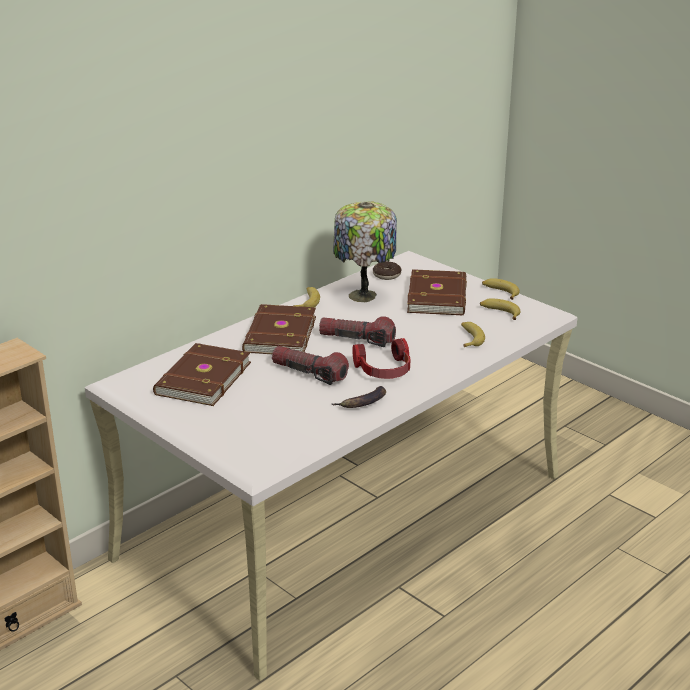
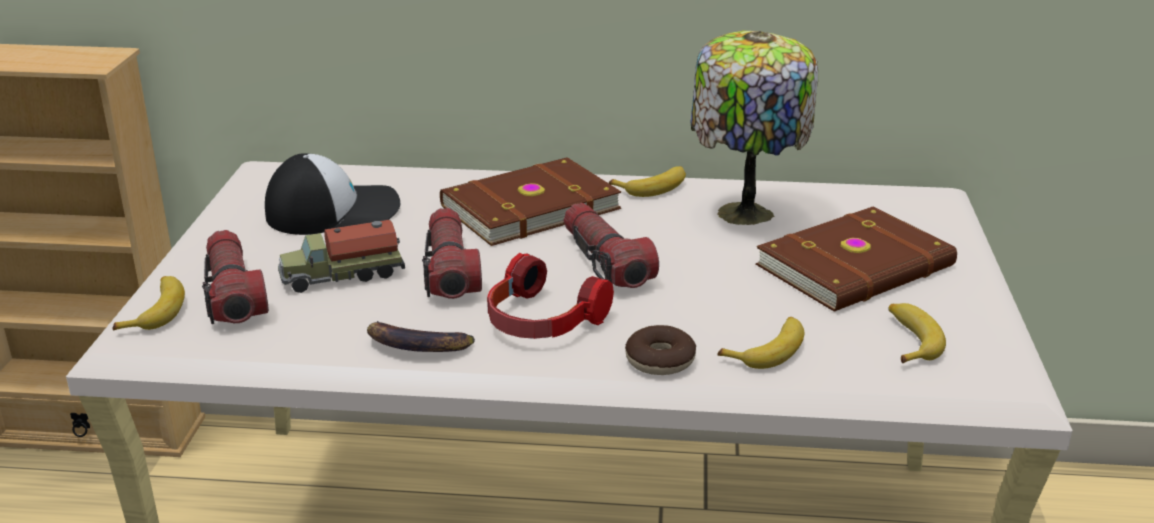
camera: 50 degrees right, 0 degrees up
brown book [153,343,251,406] -> cap [265,153,400,235]
donut [373,261,402,280] -> donut moved to [625,325,696,375]
banana [482,278,520,300] -> banana moved to [112,276,185,330]
none -> flashlight [202,230,269,324]
none -> toy truck [278,220,405,293]

